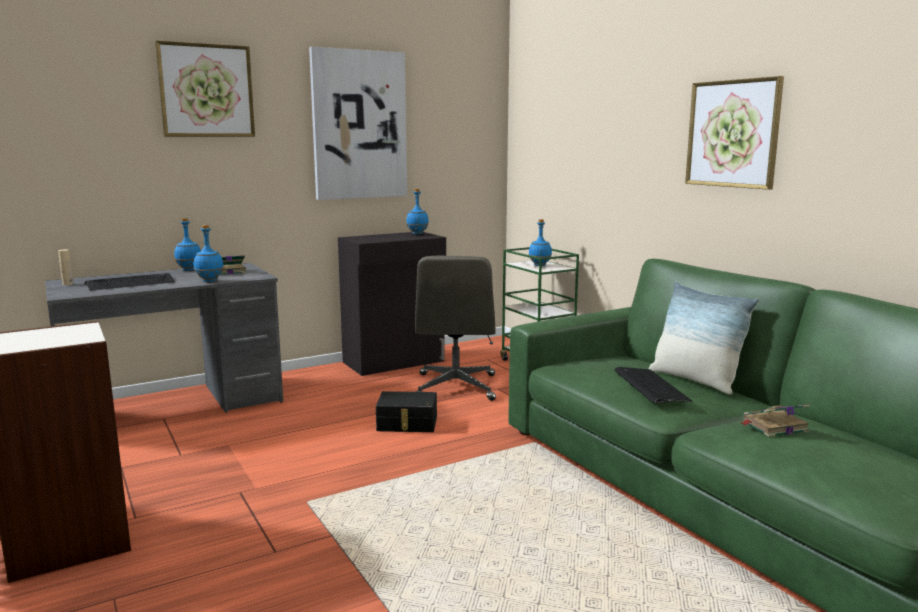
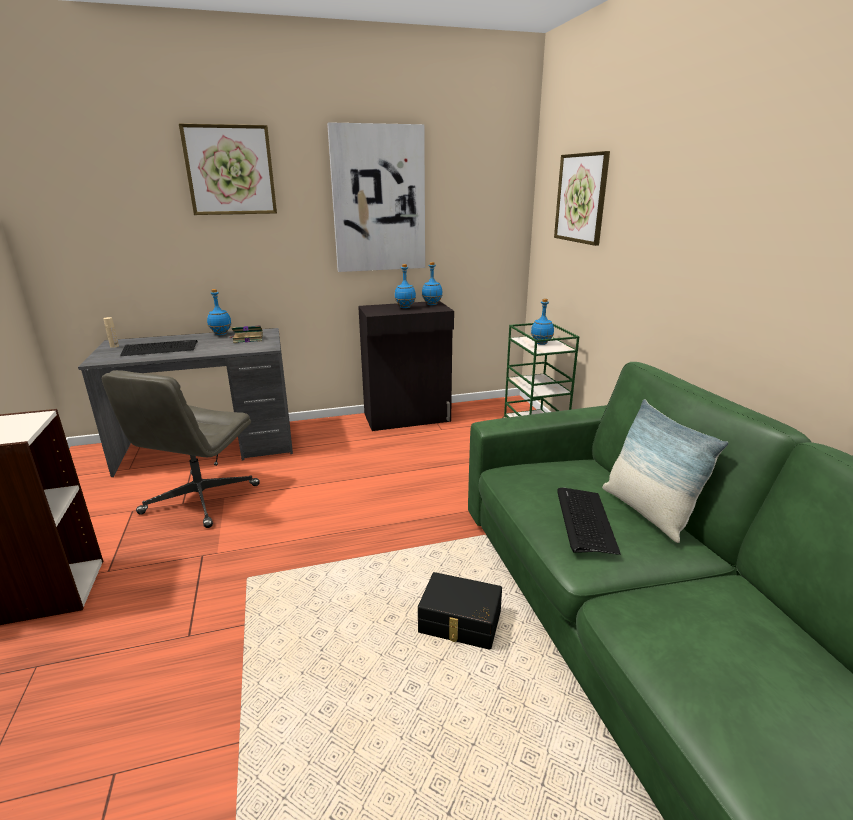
camera: 15 degrees right, 10 degrees up
blue bottle [194,225,224,282] -> blue bottle moved to [394,264,416,308]
black storage box [376,391,437,432] -> black storage box moved to [418,572,502,650]
grey office chair [415,256,496,401] -> grey office chair moved to [102,370,260,528]
picture [685,76,784,190] -> picture moved to [554,151,610,246]
book [740,404,810,437] -> none

